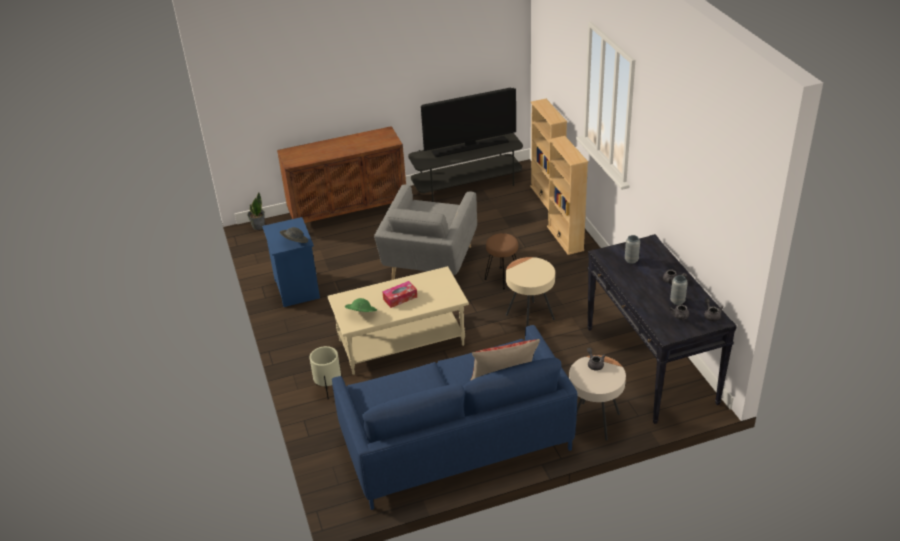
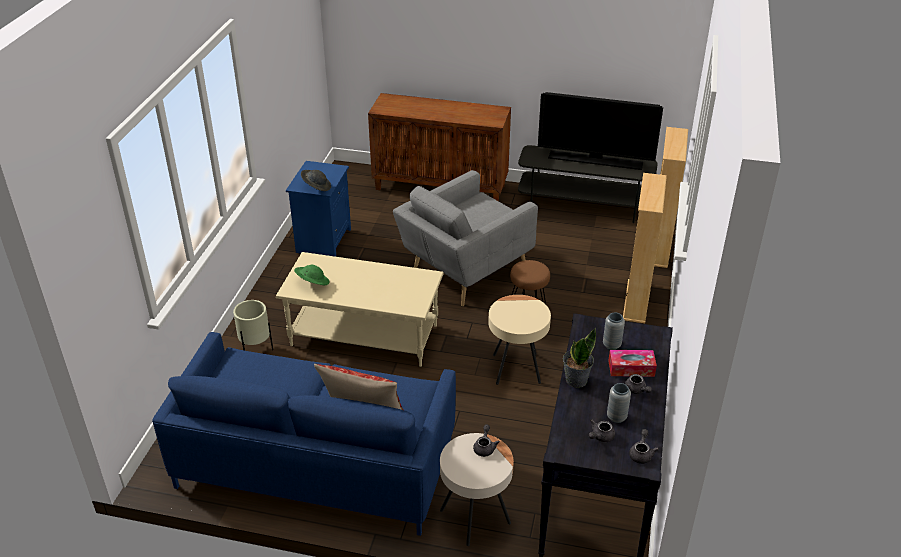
camera: 30 degrees right, 0 degrees up
potted plant [247,193,265,230] -> potted plant moved to [563,328,596,388]
tissue box [382,281,417,308] -> tissue box moved to [608,350,657,377]

